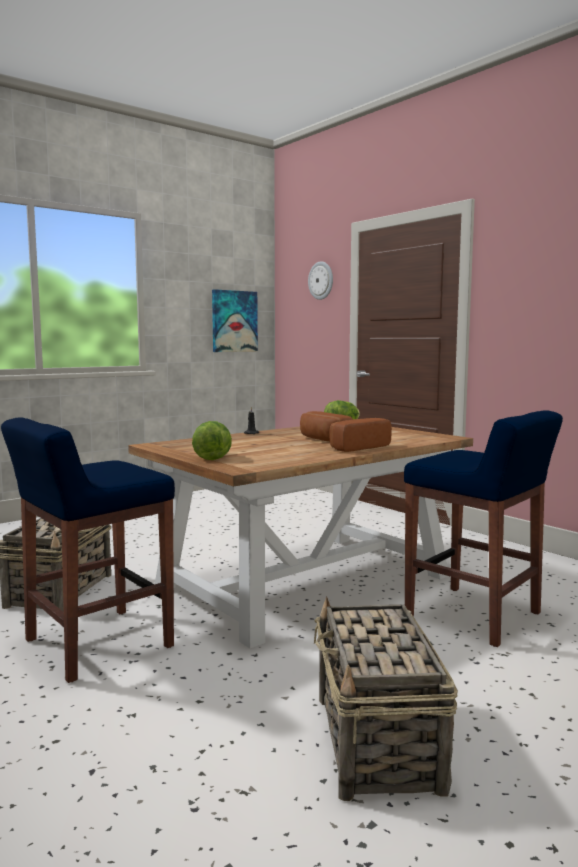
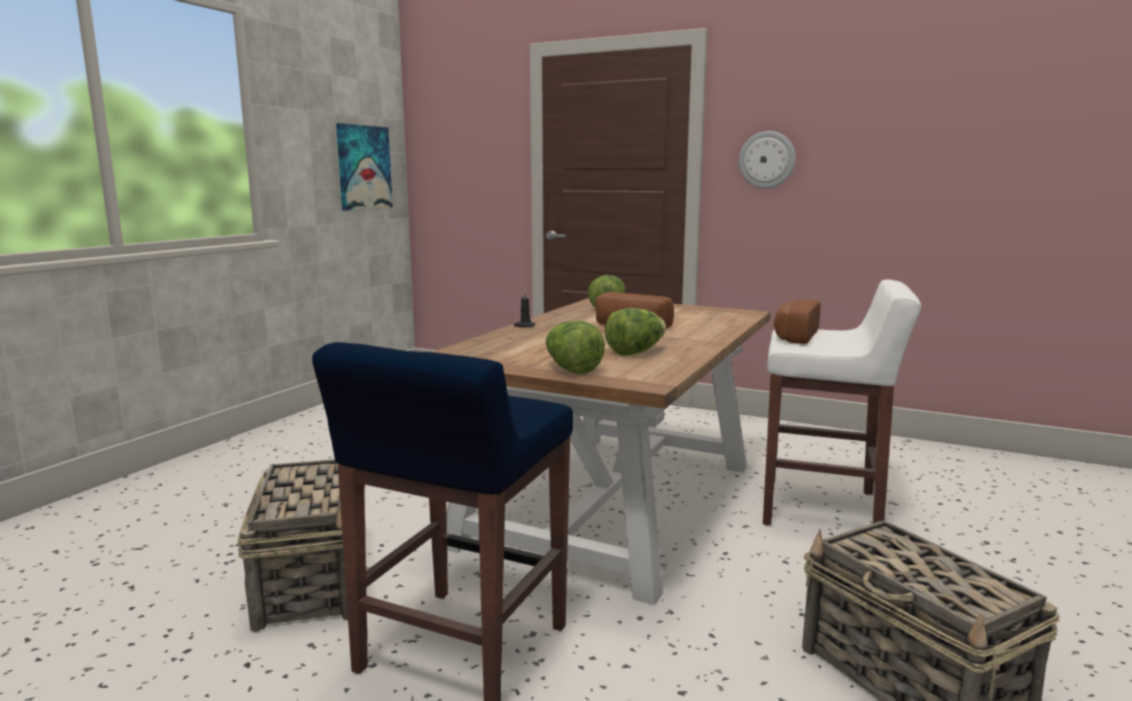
camera: 25 degrees left, 5 degrees up
wall clock [308,261,333,300] -> wall clock moved to [739,131,796,189]
bread [329,418,392,452] -> bread moved to [774,299,821,344]
blue stool [404,410,563,647] -> white stool [763,280,921,525]
none -> lettuce [605,308,666,356]

